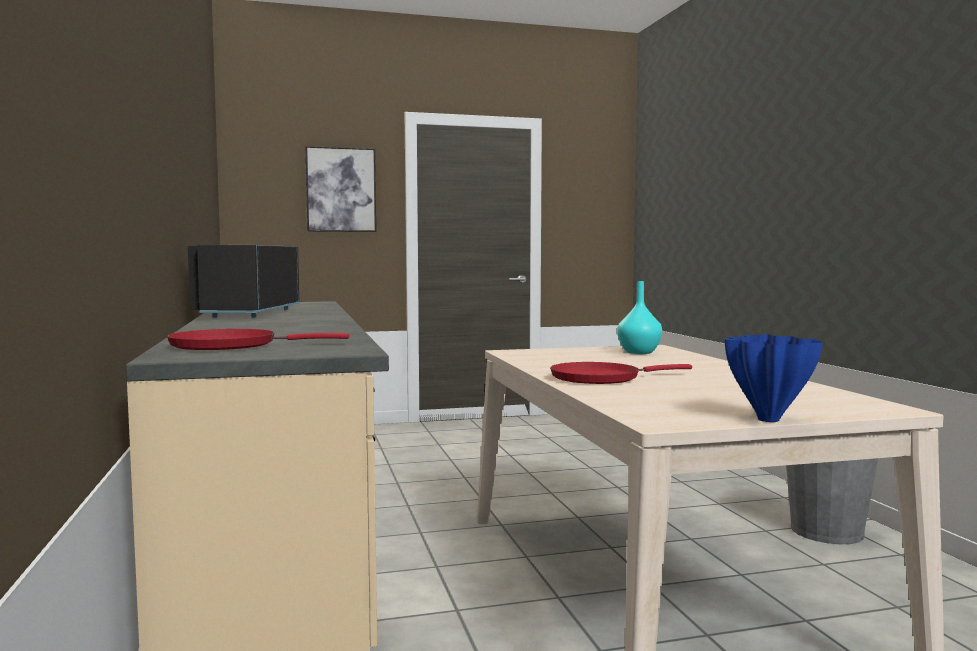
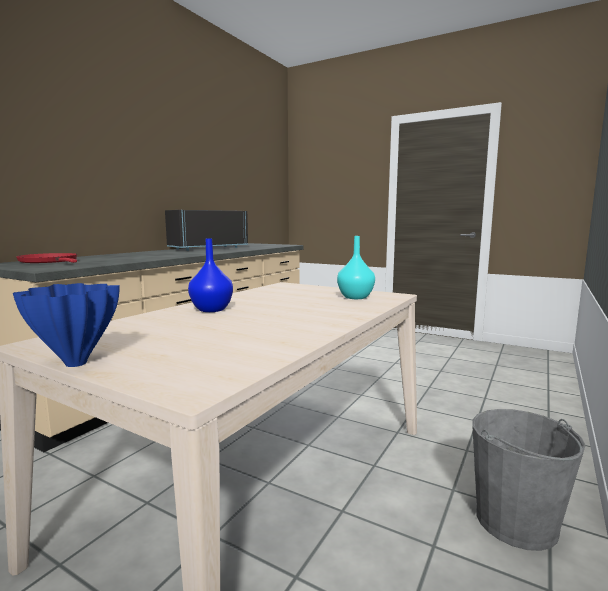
camera: 45 degrees right, 5 degrees up
picture [305,146,376,232] -> none
red frying pan [550,362,692,384] -> blue vase [188,238,233,312]

